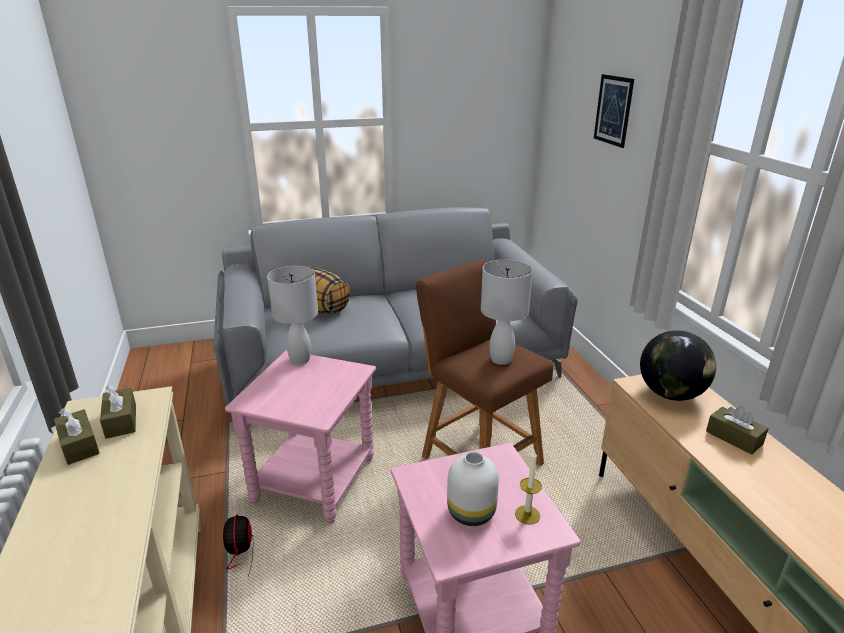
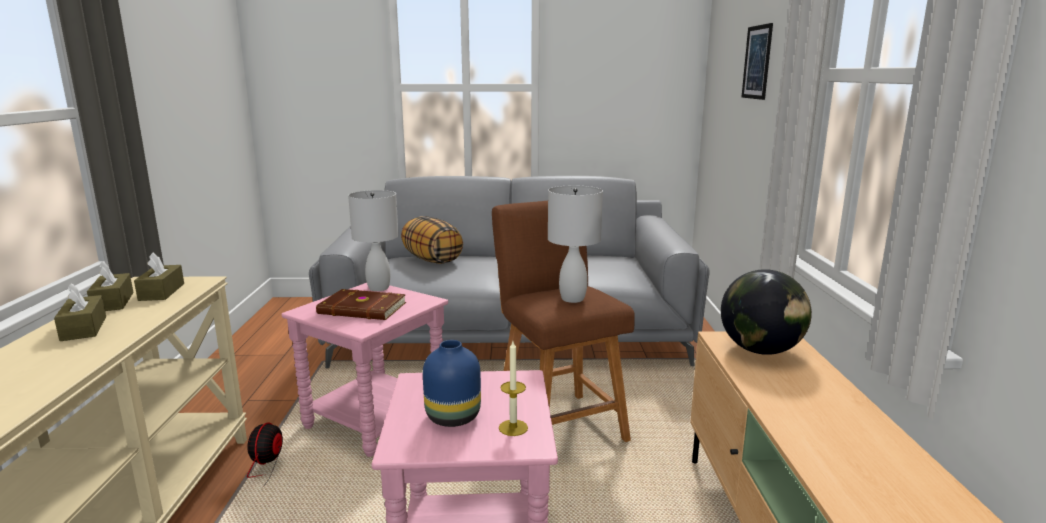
camera: 15 degrees right, 10 degrees down
white vase [447,452,499,526] -> blue vase [423,340,481,427]
brown tissue box [706,405,769,455] -> brown tissue box moved to [54,283,106,341]
none -> brown book [316,289,406,320]

